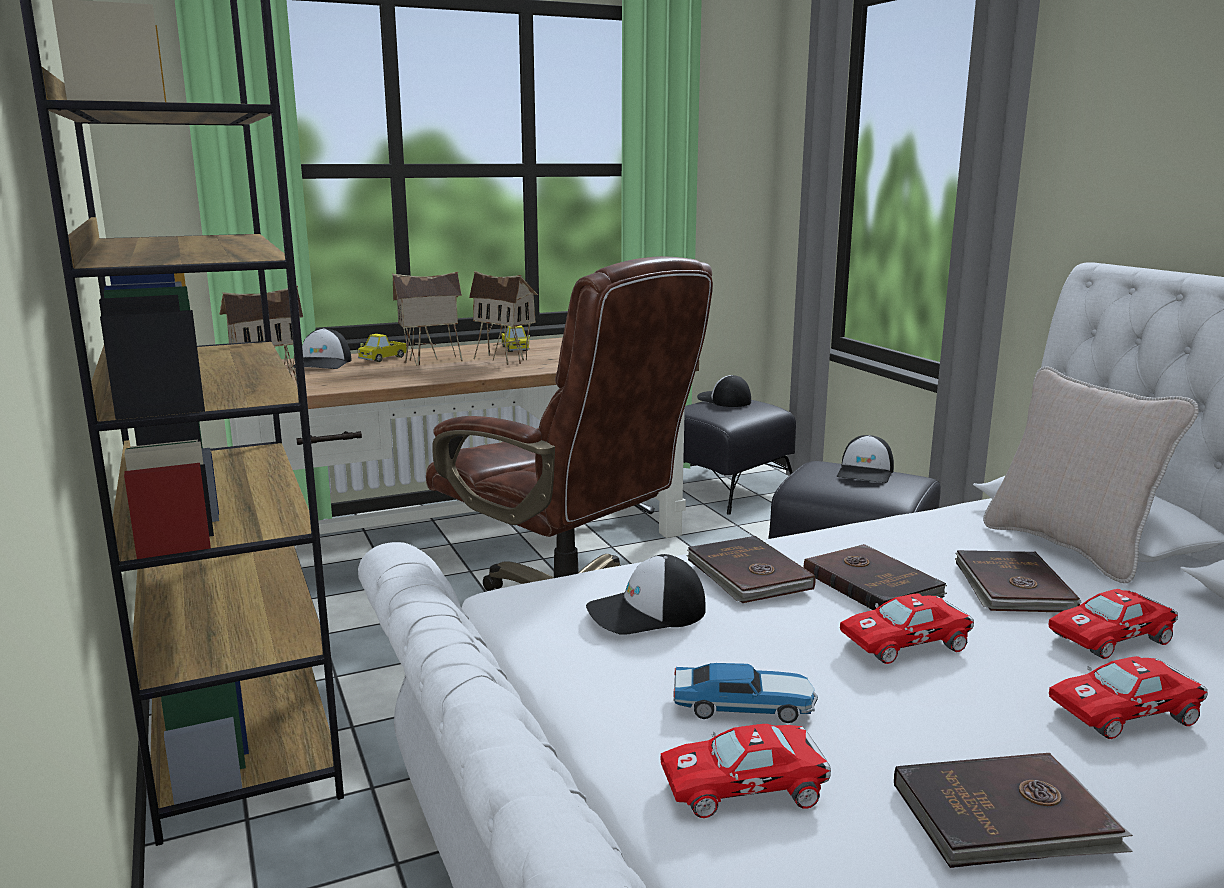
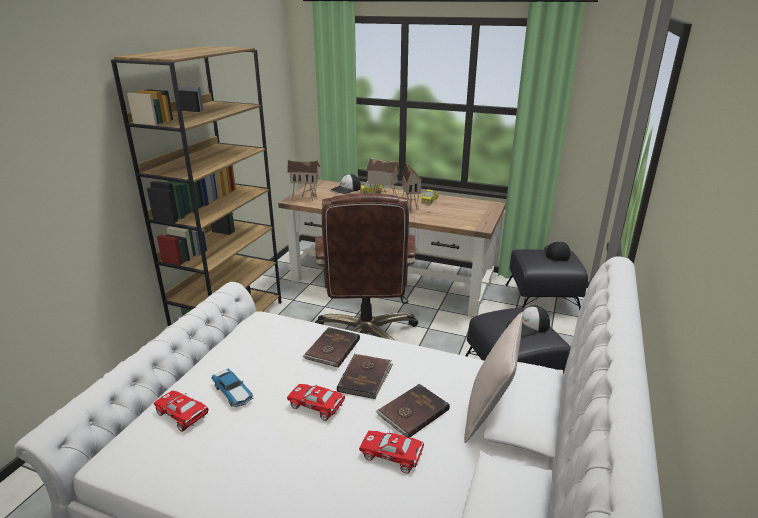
camera: 45 degrees right, 10 degrees up
cap [586,554,706,634] -> none
brown book [894,753,1133,868] -> none
red toy car [1049,656,1207,739] -> none

